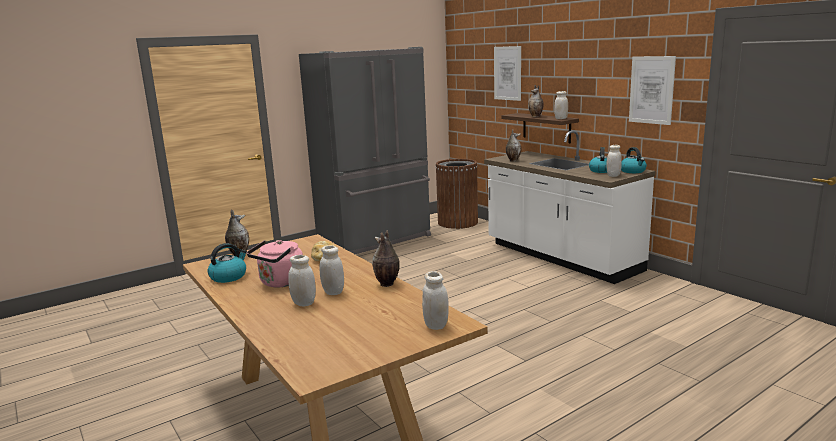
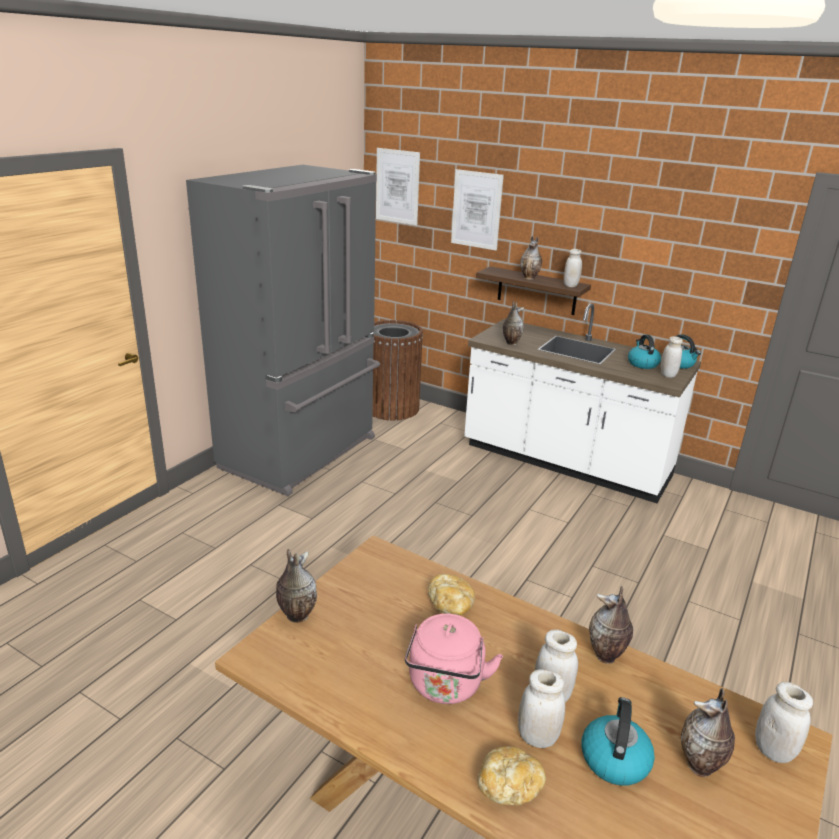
camera: 25 degrees left, 10 degrees up
kettle [208,243,247,283] -> kettle moved to [582,697,655,786]
picture [629,56,676,125] -> picture moved to [376,148,420,225]
none -> bread [477,746,546,806]
none -> vase [681,688,735,777]

